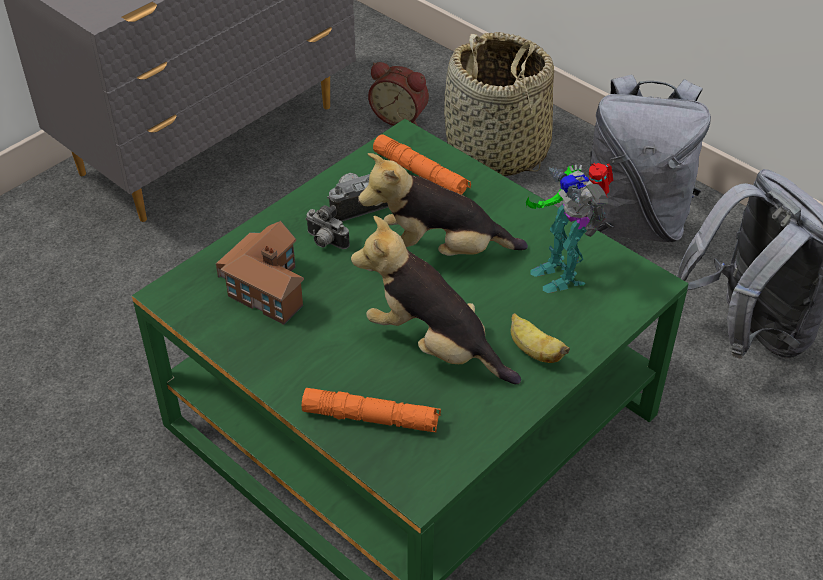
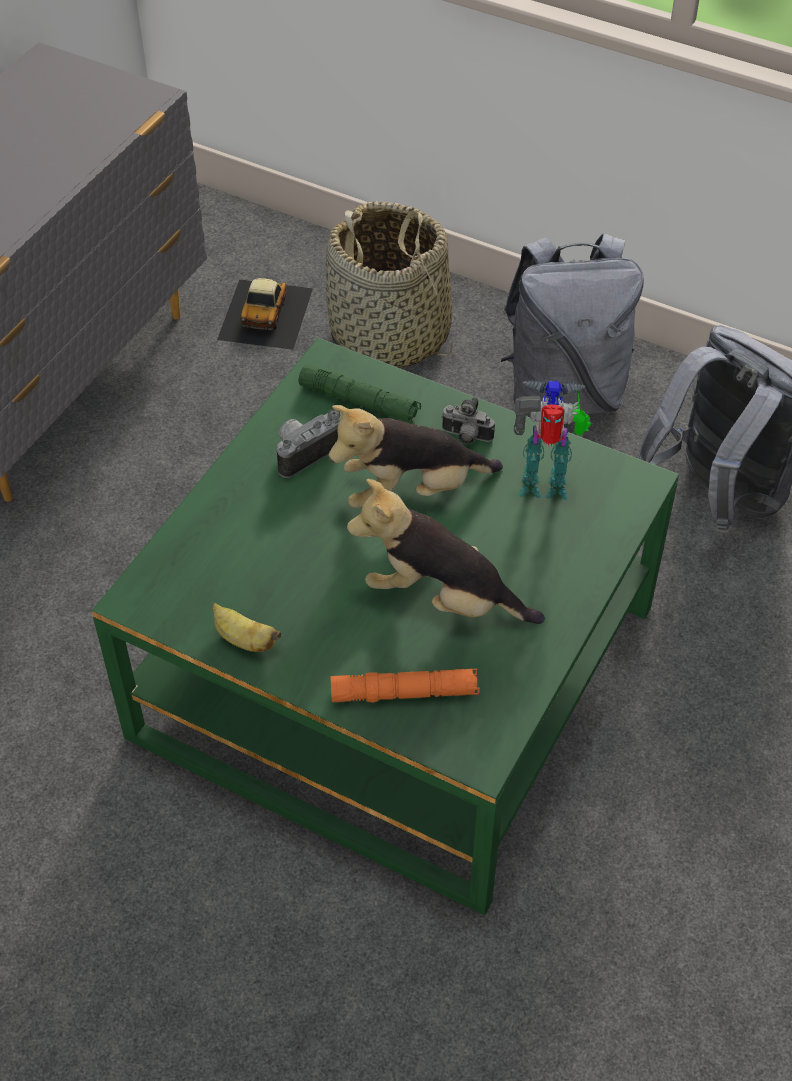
camera: 15 degrees left, 5 degrees up
toy house [216,221,304,325] -> none
camera [305,205,350,249] -> camera moved to [441,397,495,444]
alarm clock [368,62,429,126] -> toy car [217,278,313,350]
orange flashlight [373,134,471,195] -> green flashlight [298,364,421,423]
banana [511,313,570,363] -> banana moved to [212,603,281,652]
toy robot [526,163,613,293] -> toy robot turned 135 degrees clockwise [514,379,592,500]

